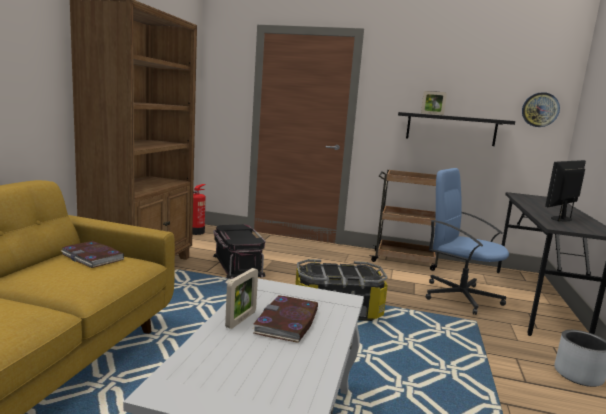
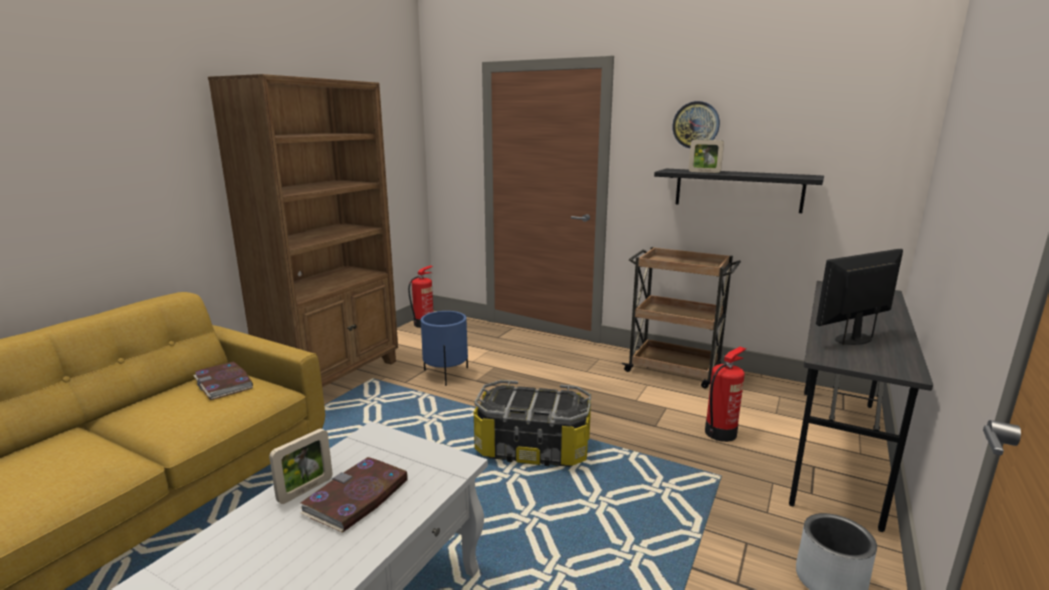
camera: 15 degrees right, 5 degrees up
black storage box [213,224,266,279] -> blue planter [421,311,468,386]
blue office chair [426,168,509,315] -> fire extinguisher [705,347,746,442]
wall clock [522,92,560,127] -> wall clock moved to [672,101,720,148]

